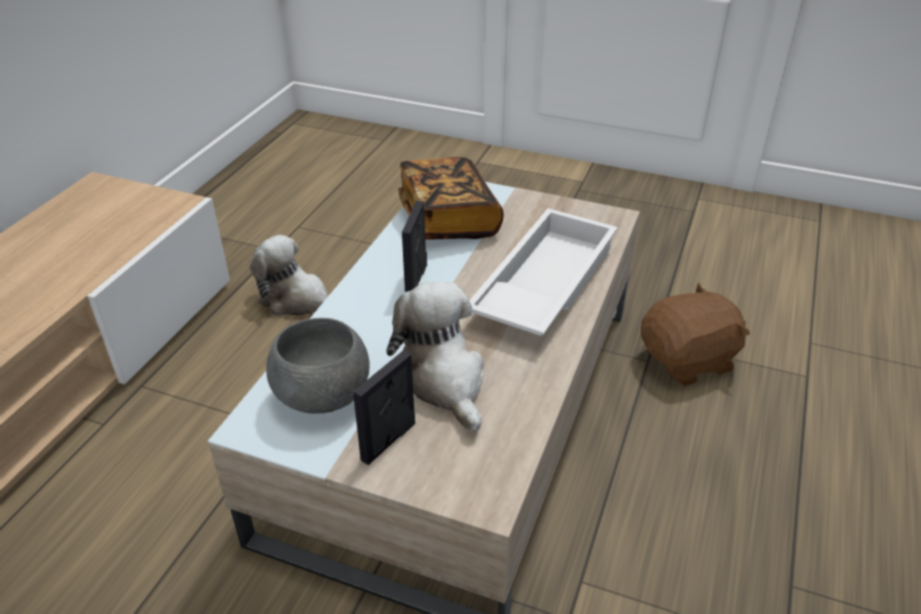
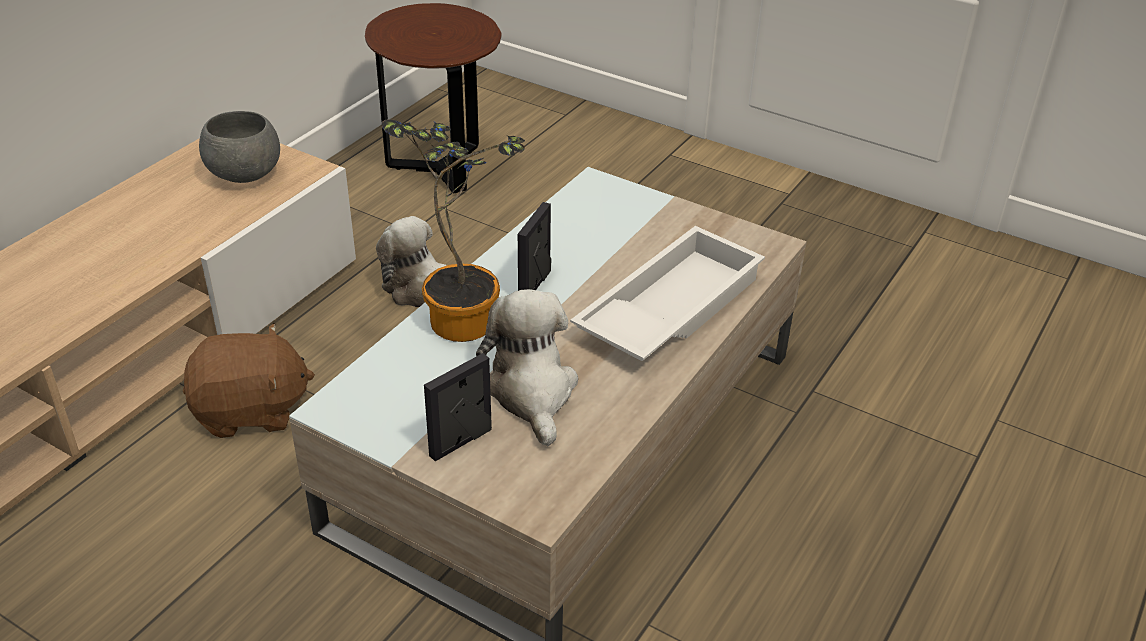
camera: 10 degrees right, 0 degrees up
grey bowl [266,318,370,414] -> grey bowl moved to [199,111,280,183]
book [398,157,504,240] -> none
brown plush toy [641,283,750,386] -> brown plush toy moved to [183,323,315,438]
none -> brown side table [365,3,502,194]
none -> potted plant [382,120,525,342]

